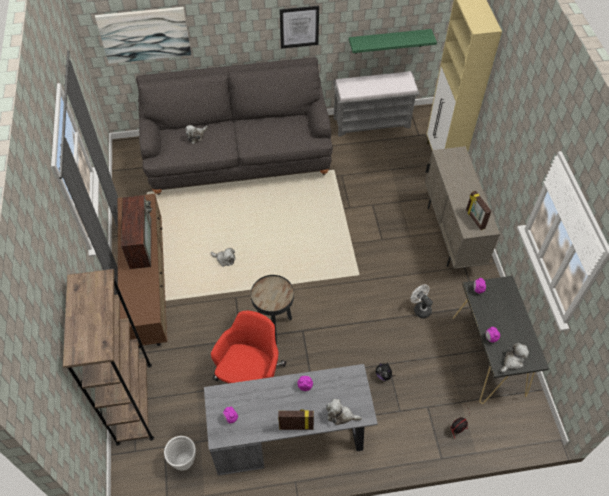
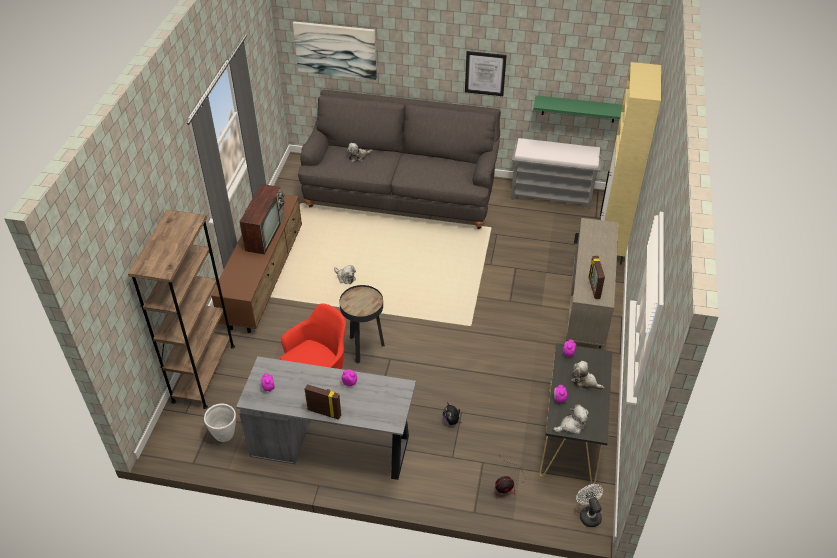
camera: 20 degrees right, 10 degrees down
plush toy [326,399,362,425] -> plush toy moved to [572,361,605,390]
white fan [411,285,433,318] -> white fan moved to [576,484,603,527]

